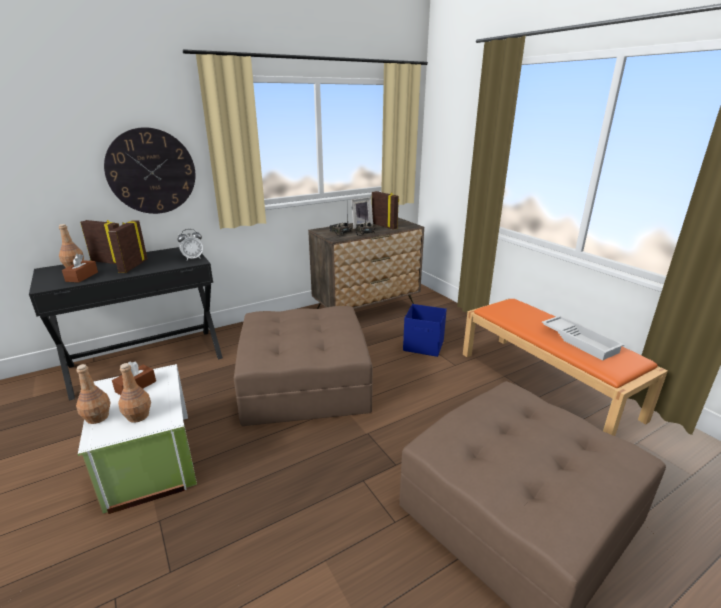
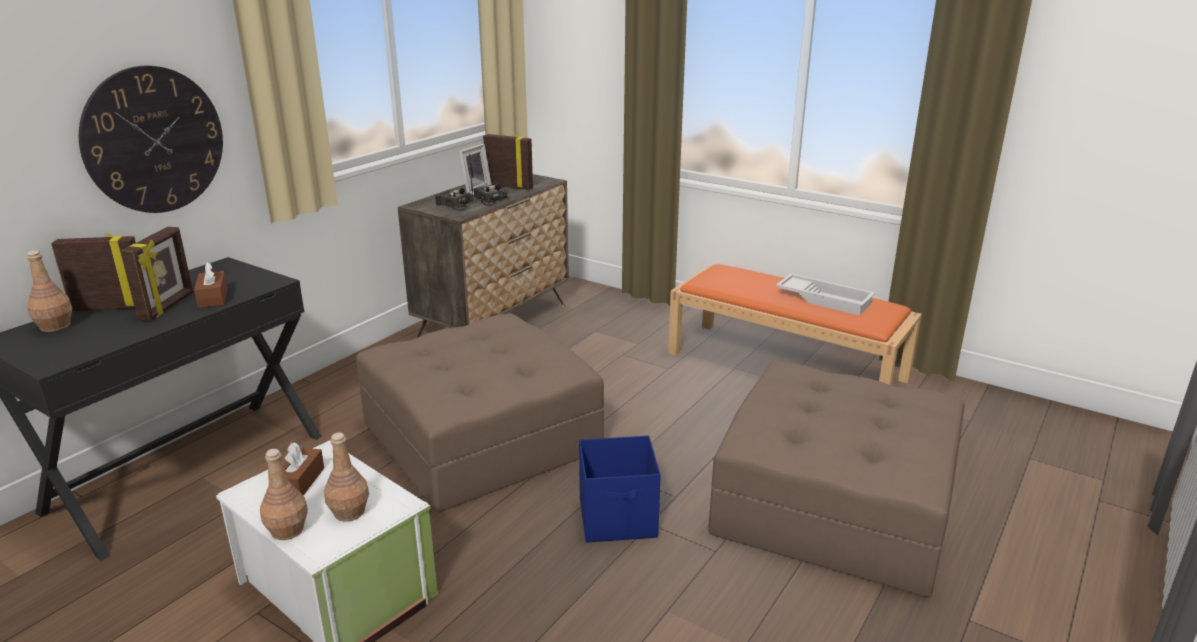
camera: 25 degrees left, 0 degrees up
brown tissue box [62,254,98,283] -> brown tissue box moved to [194,262,227,308]
picture frame [108,220,147,273] -> picture frame turned 150 degrees counterclockwise [121,227,193,321]
alarm clock [177,229,203,260] -> none
blue storage box [403,304,447,357] -> blue storage box moved to [579,436,661,542]

